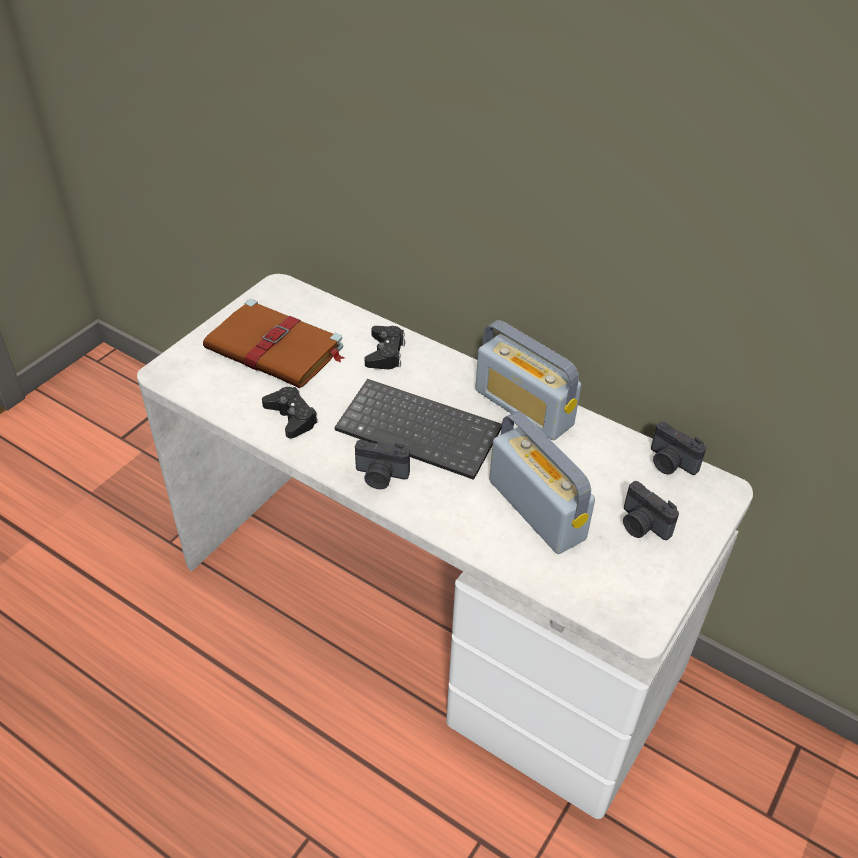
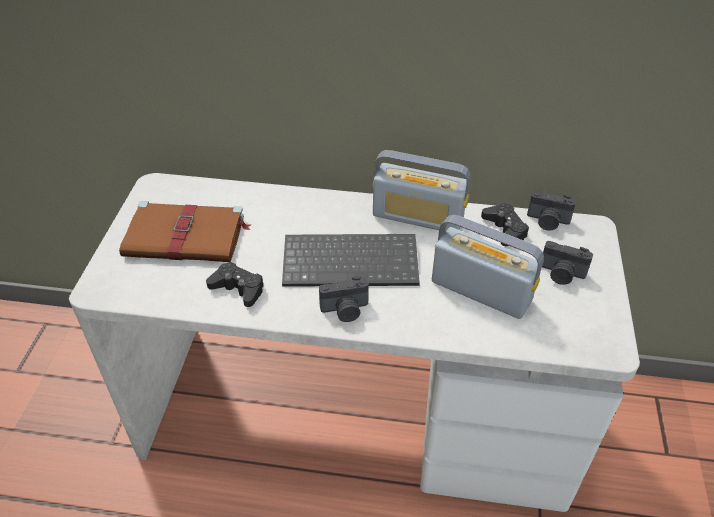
camera: 25 degrees left, 0 degrees up
black game controller [365,326,405,369] -> black game controller moved to [481,203,529,246]

